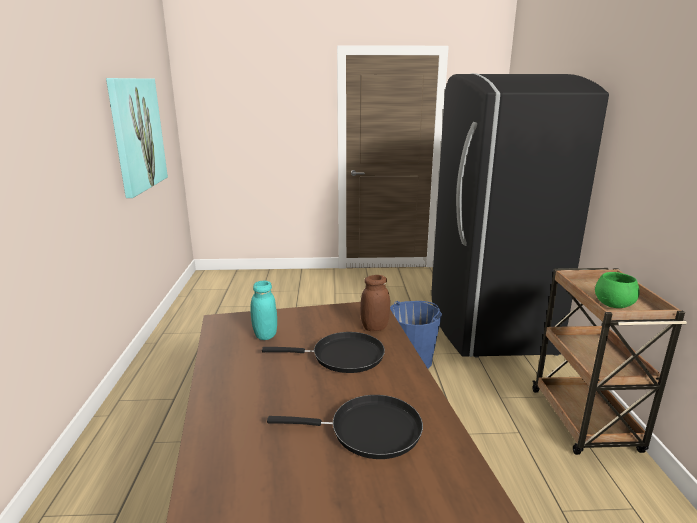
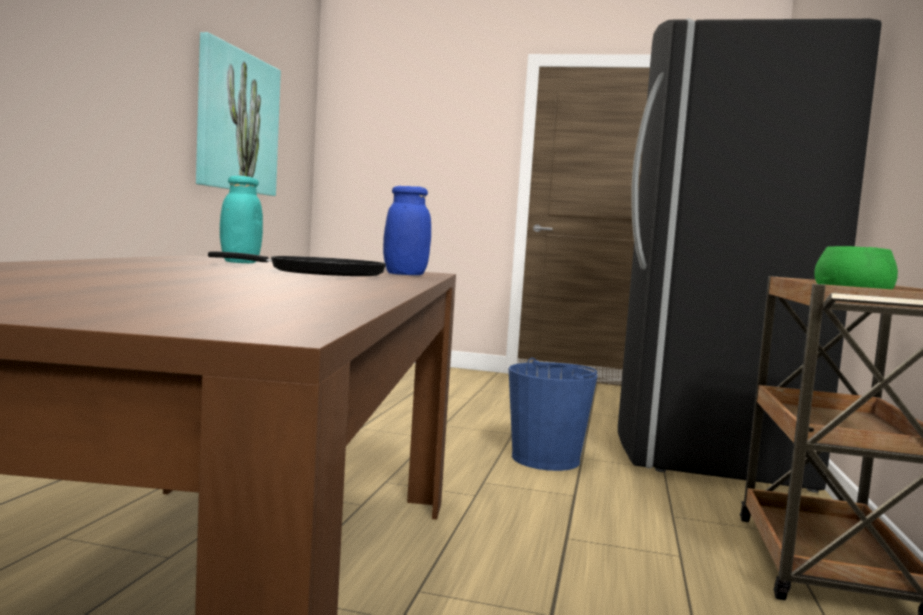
camera: 15 degrees right, 15 degrees down
black frying pan [267,395,423,459] -> none
brown jar [360,275,390,331] -> blue jar [383,186,431,275]

